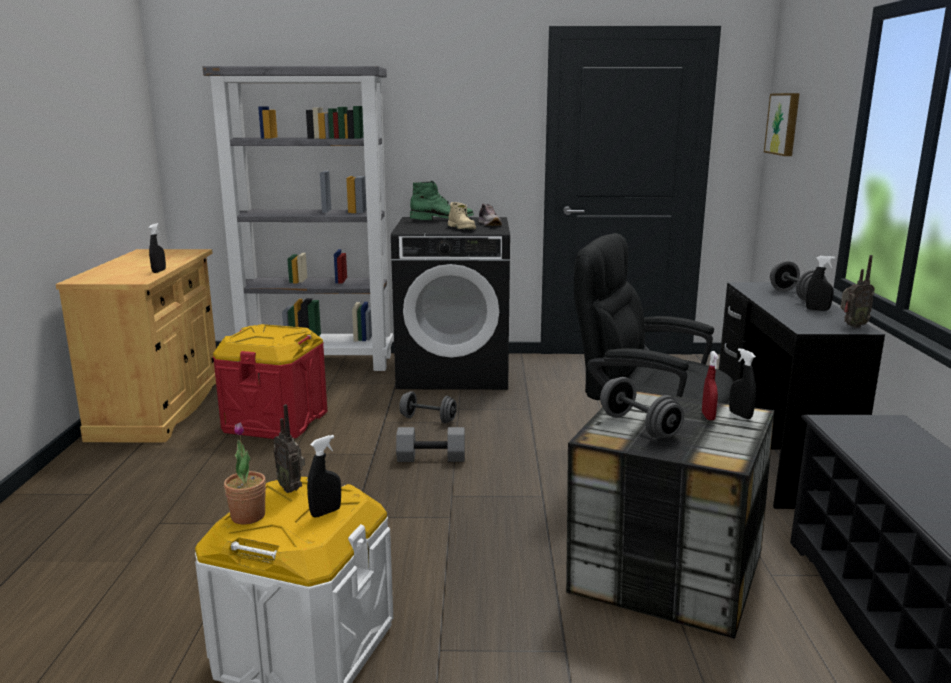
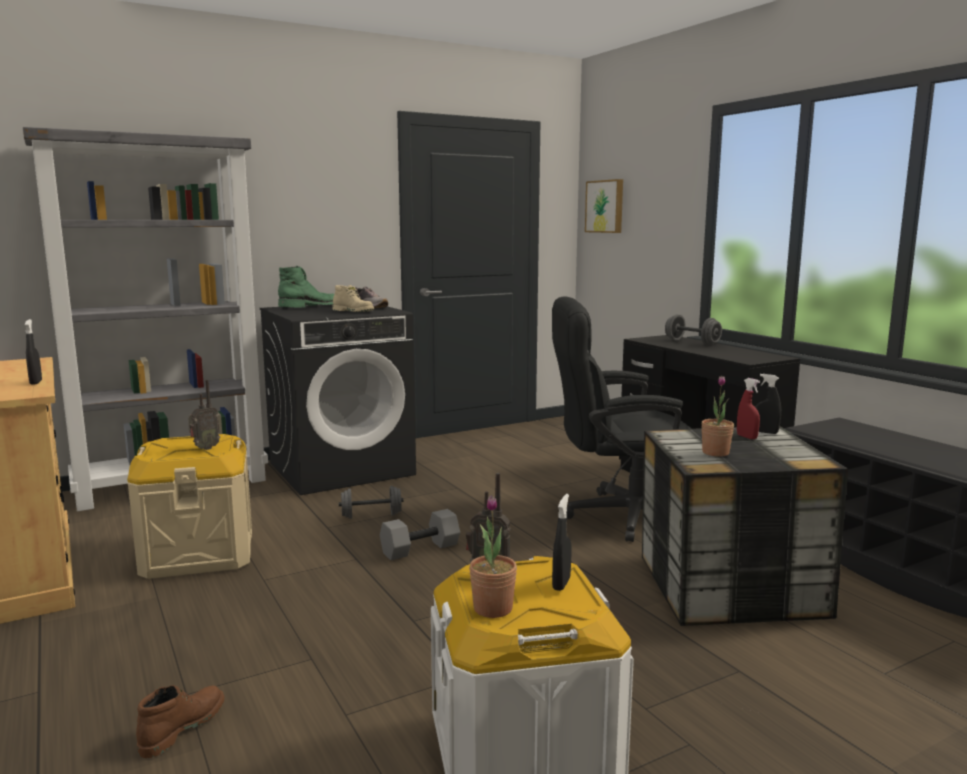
camera: 30 degrees left, 5 degrees down
red storage box [213,324,327,439] -> beige storage box [127,434,252,579]
grey dumbbell [600,377,684,439] -> potted plant [701,376,734,457]
black spray bottle [806,256,835,311] -> none
radio [841,255,875,328] -> radio moved to [188,380,220,450]
none -> brown boot [136,685,225,758]

